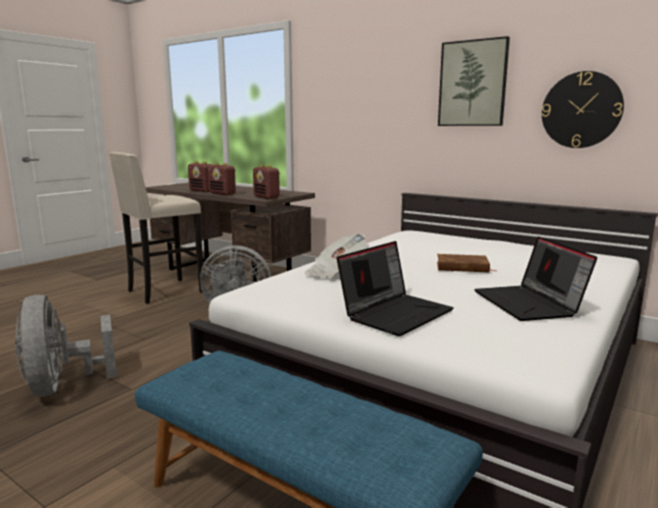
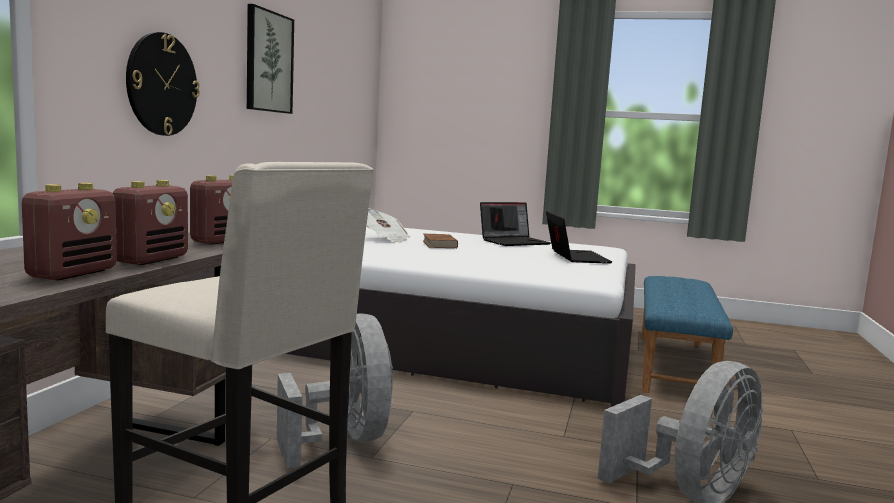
camera: 110 degrees left, 5 degrees down
newspaper [305,234,369,278] -> newspaper moved to [366,208,410,243]
laptop [337,241,453,336] -> laptop turned 60 degrees clockwise [546,211,612,264]
wall clock [542,71,624,148] -> wall clock moved to [126,32,200,136]

